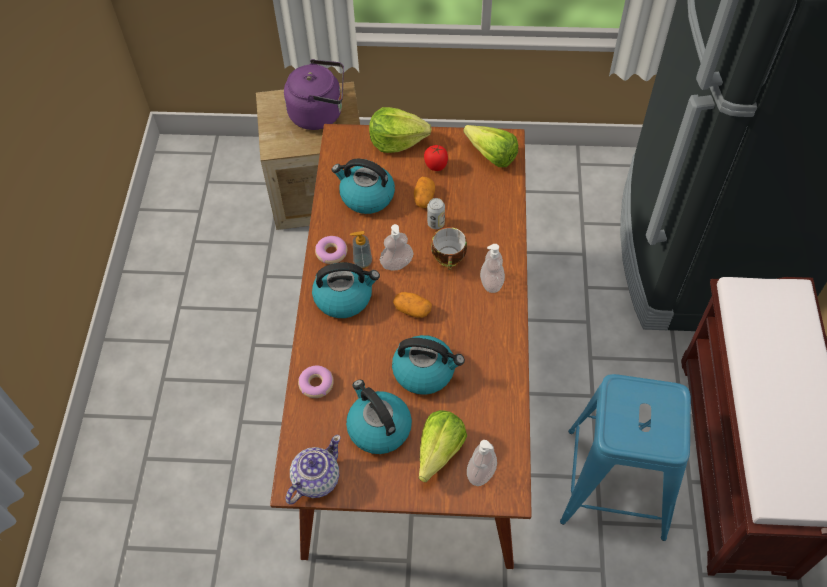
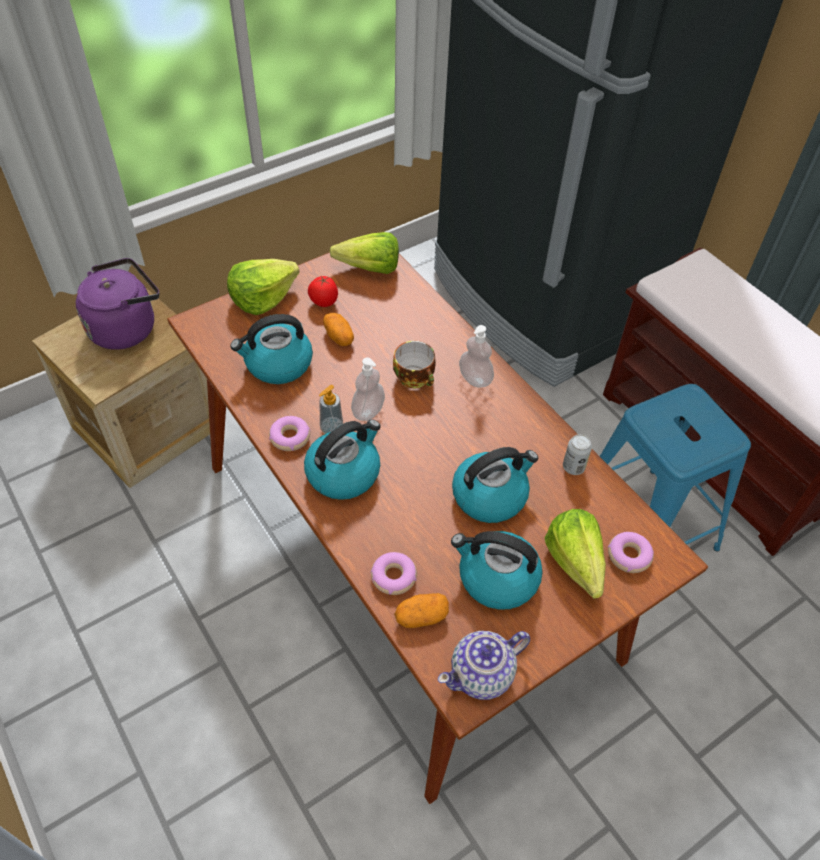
camera: 40 degrees left, 5 degrees down
teapot [286,435,341,505] -> teapot turned 120 degrees counterclockwise [438,631,530,700]
potato [393,292,432,318] -> potato moved to [394,593,449,628]
can [427,198,445,229] -> can moved to [563,434,592,475]
soap dispenser [467,440,497,486] -> donut [608,532,654,573]

